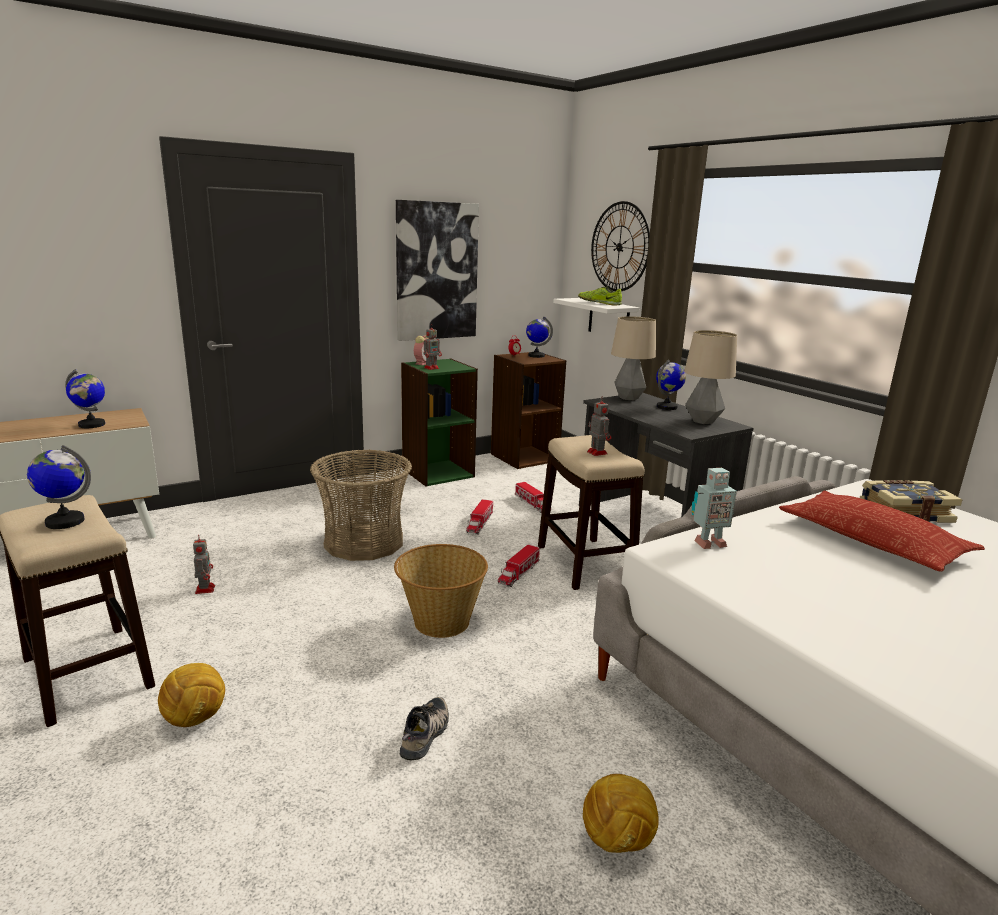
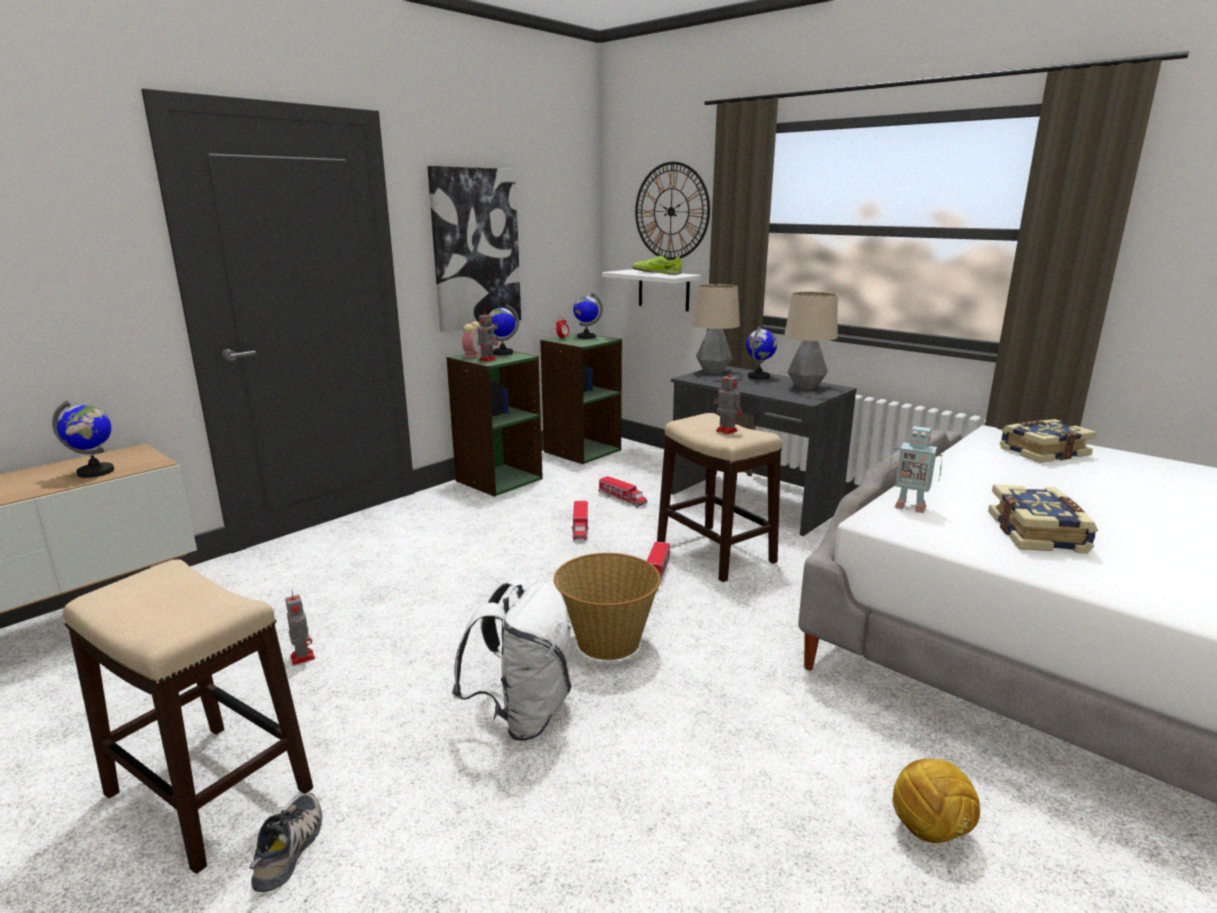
camera: 15 degrees left, 0 degrees up
globe [27,445,91,529] -> globe moved to [489,304,519,355]
football [158,663,225,727] -> none
basket [310,450,412,561] -> none
shoe [400,697,449,761] -> shoe moved to [249,793,322,892]
brown bookcase [491,352,566,469] -> green bookcase [540,333,622,464]
toy robot [692,468,737,549] -> toy robot turned 60 degrees clockwise [890,426,942,513]
pillow [779,491,985,572] -> none
none -> white backpack [452,579,572,741]
none -> book [988,484,1098,554]

